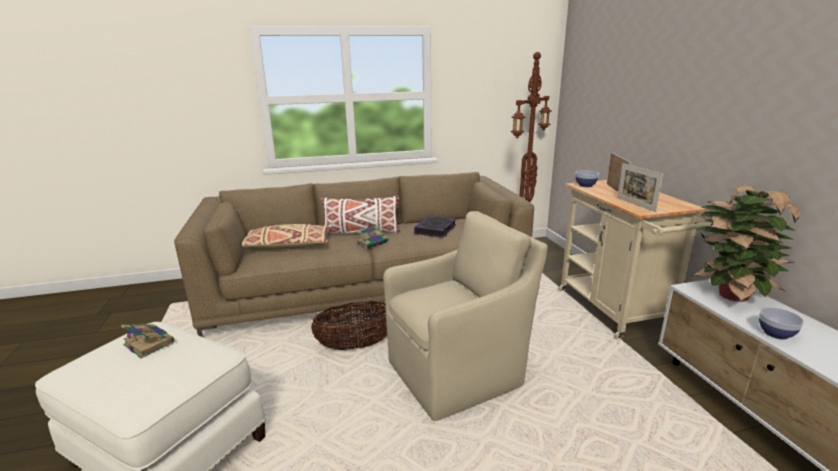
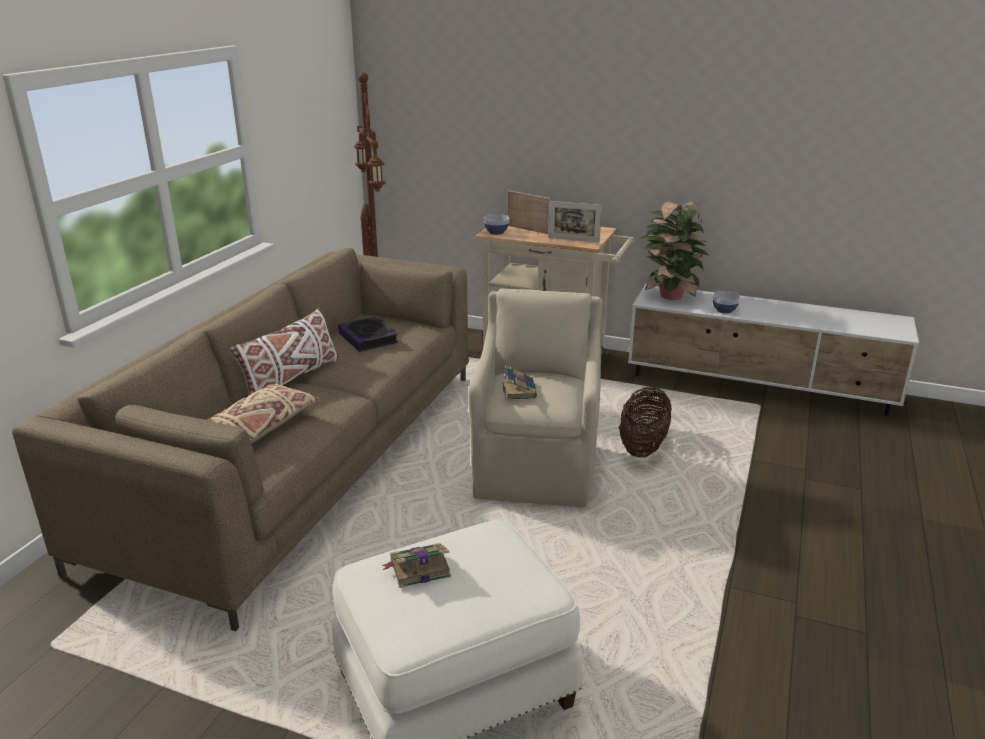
camera: 55 degrees left, 5 degrees up
basket [311,301,387,350] -> basket moved to [619,387,672,458]
book [356,225,389,248] -> book moved to [502,365,537,400]

